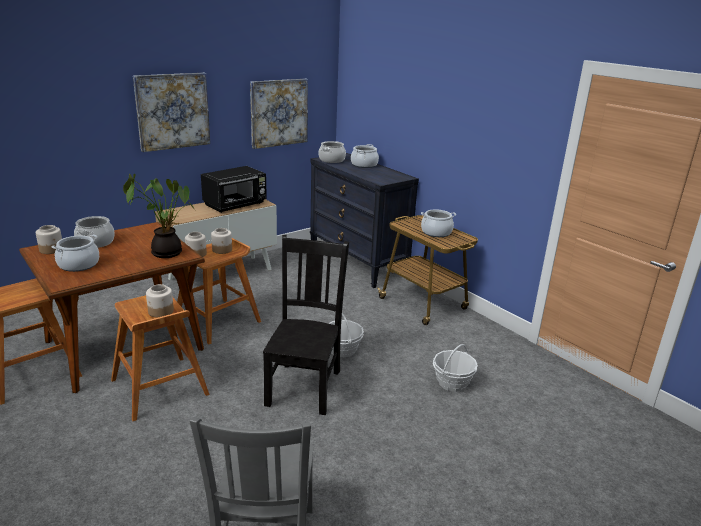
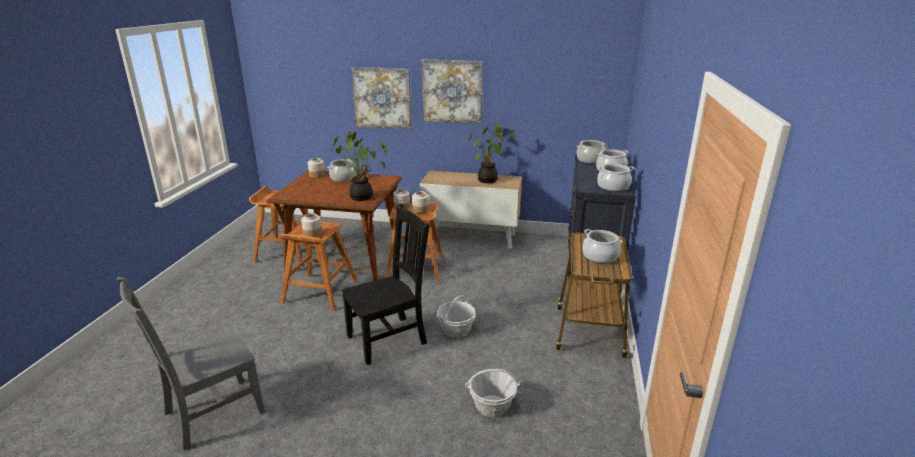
camera: 50 degrees right, 0 degrees up
cooking pot [52,235,99,272] -> cooking pot moved to [597,164,634,192]
black microwave [201,166,267,213] -> potted plant [468,124,516,183]
picture [250,79,308,149] -> picture moved to [351,67,412,129]

